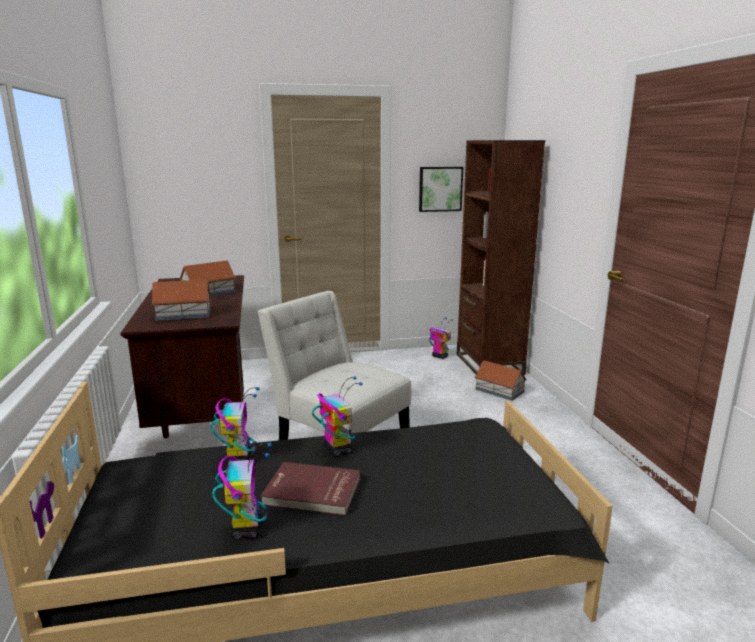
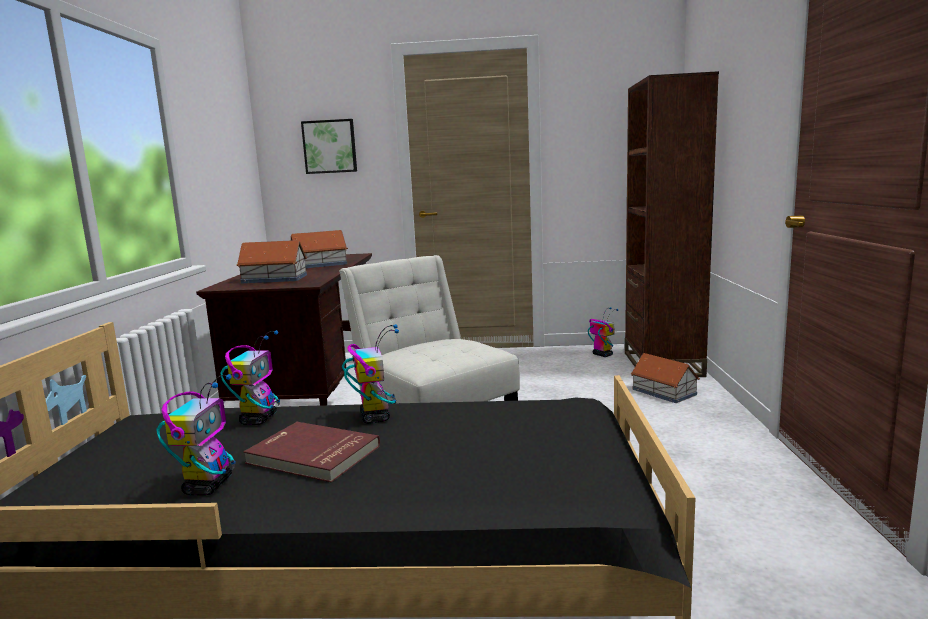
camera: 15 degrees right, 5 degrees down
picture [419,167,463,212] -> picture moved to [301,119,357,174]

